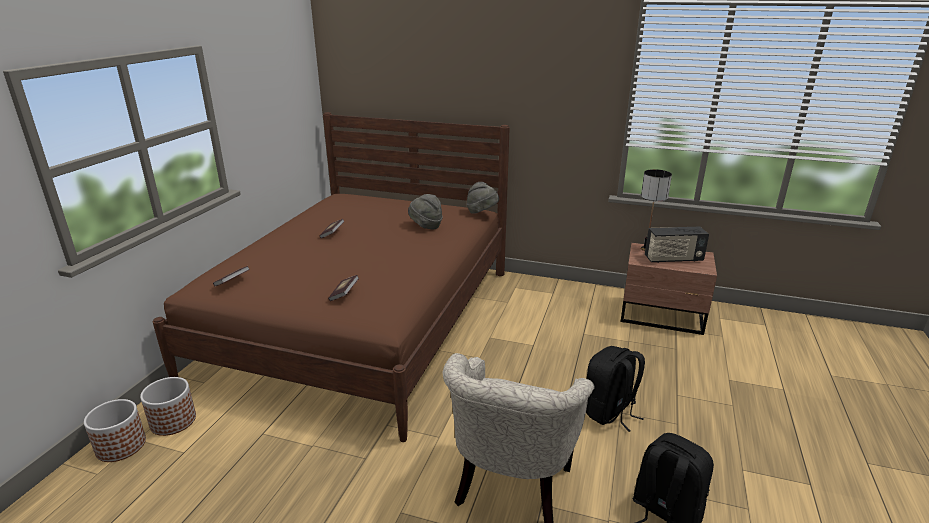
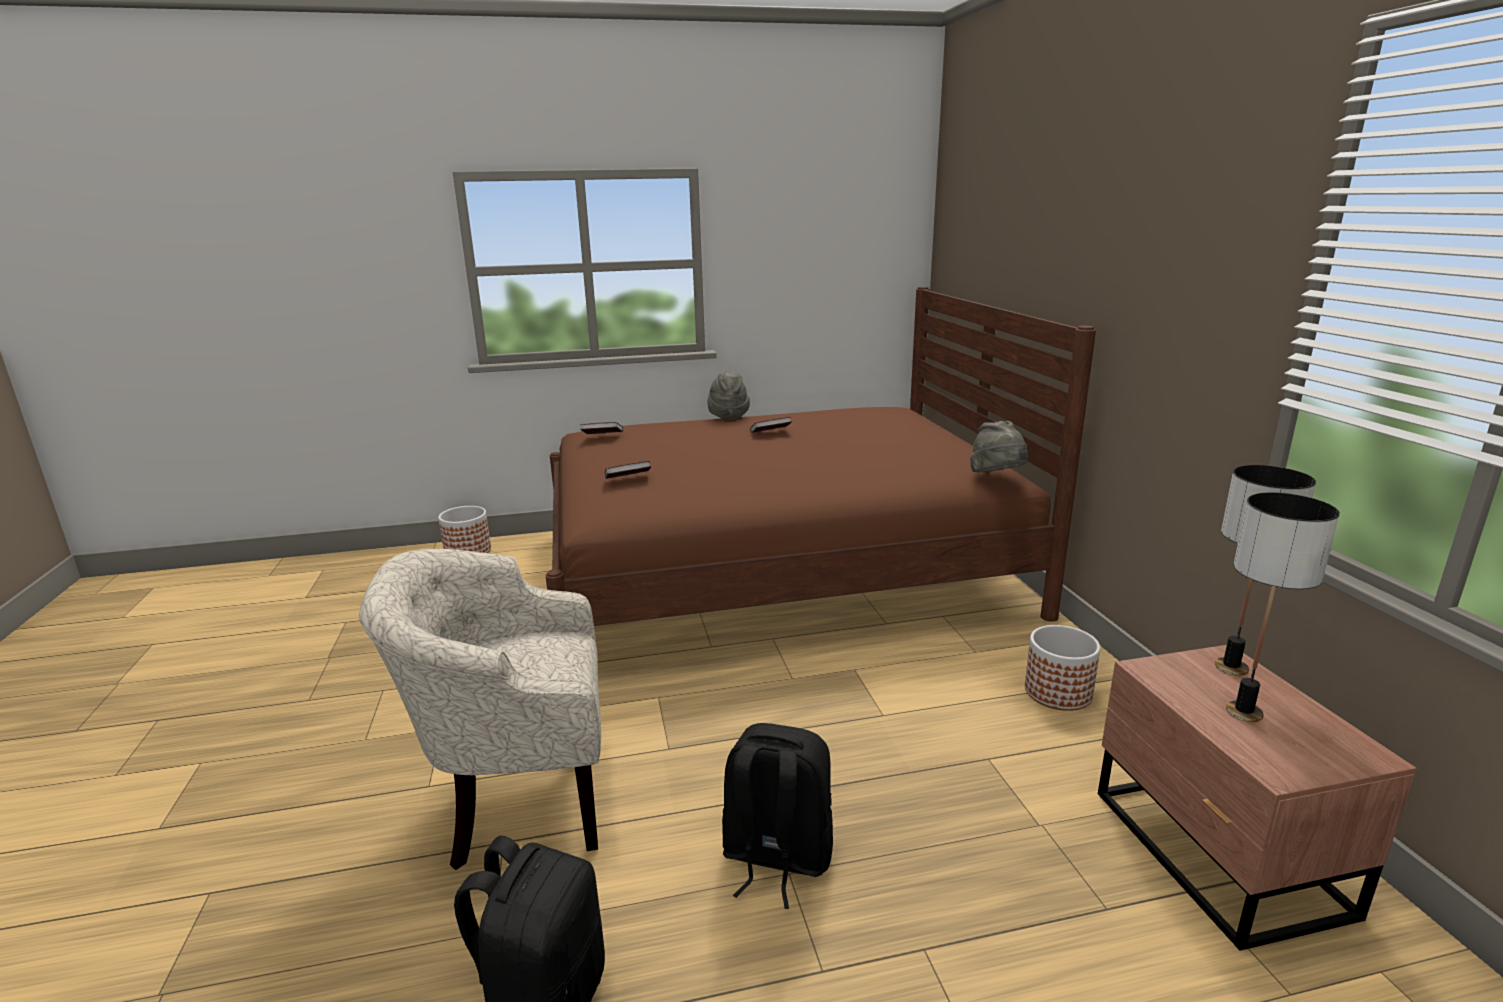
camera: 60 degrees right, 5 degrees down
planter [140,377,196,436] -> planter moved to [1025,625,1100,711]
grey hat [408,194,443,230] -> grey hat moved to [707,371,750,420]
radio [645,227,709,263] -> table lamp [1226,492,1340,722]

